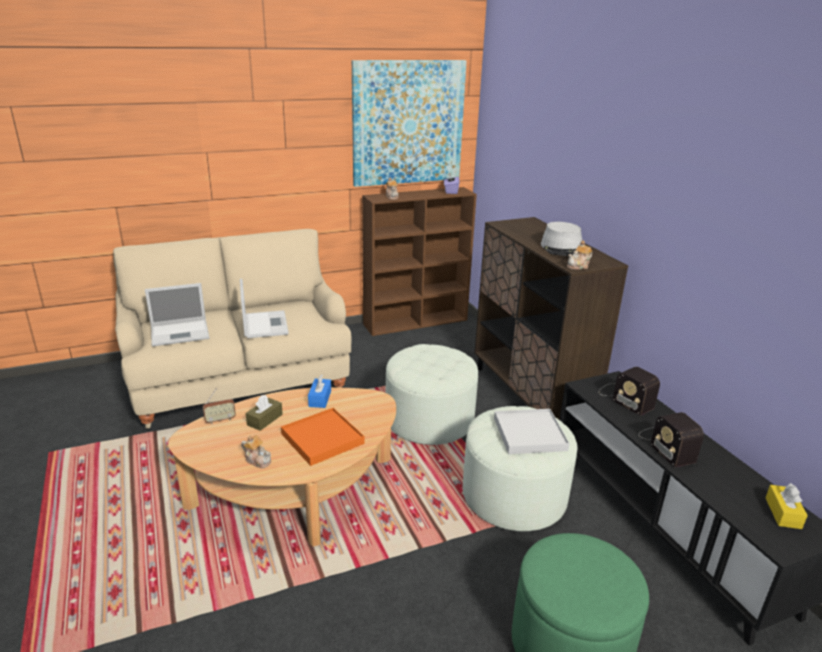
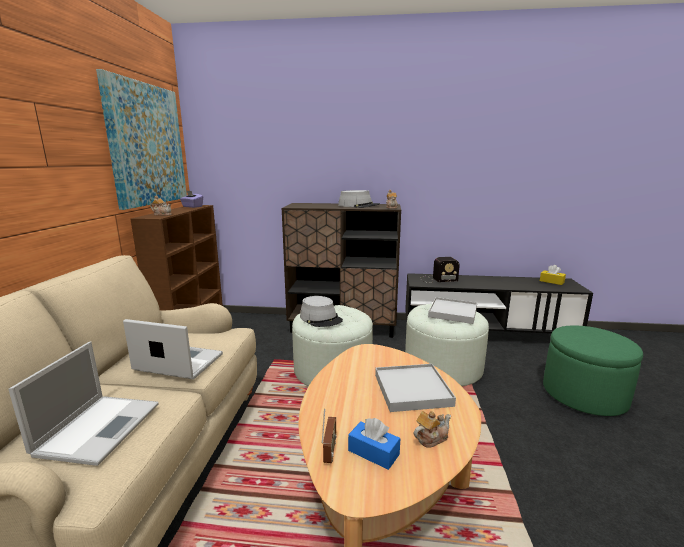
camera: 60 degrees left, 10 degrees down
brown tissue box [246,395,283,431] -> none
orange tray [281,408,364,466] -> white tray [375,364,456,412]
blue tissue box [308,375,331,408] -> blue tissue box moved to [348,418,400,470]
radio [639,412,704,468] -> none
none -> grey hat [300,296,343,327]

